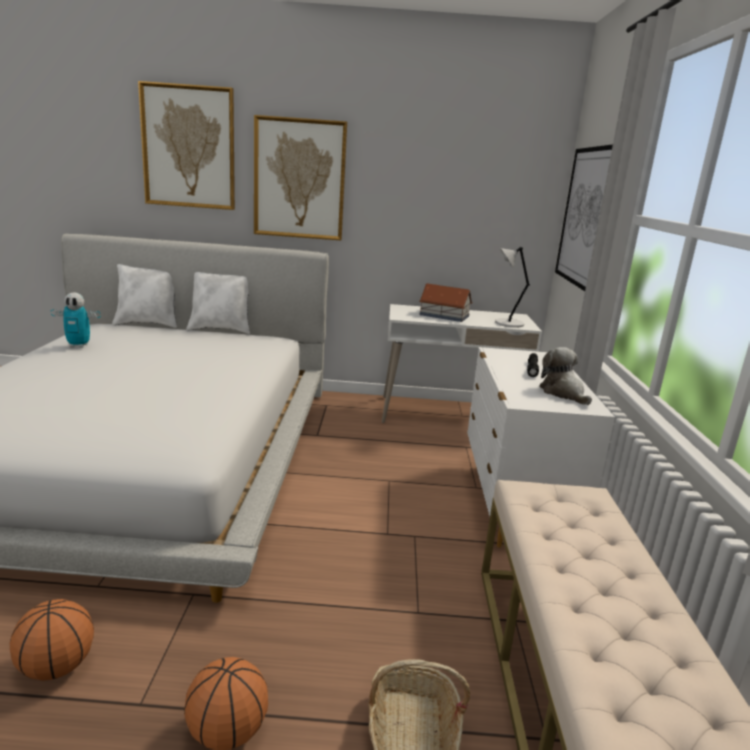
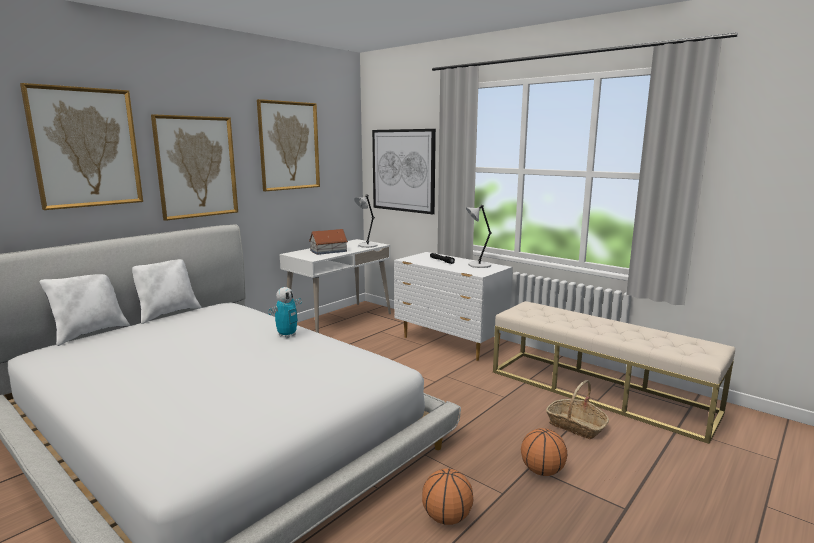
camera: 50 degrees left, 5 degrees down
toy robot [51,292,101,348] -> toy robot moved to [268,287,302,338]
plush toy [540,347,592,405] -> grey table lamp [466,205,492,268]
none -> picture [257,99,320,191]

